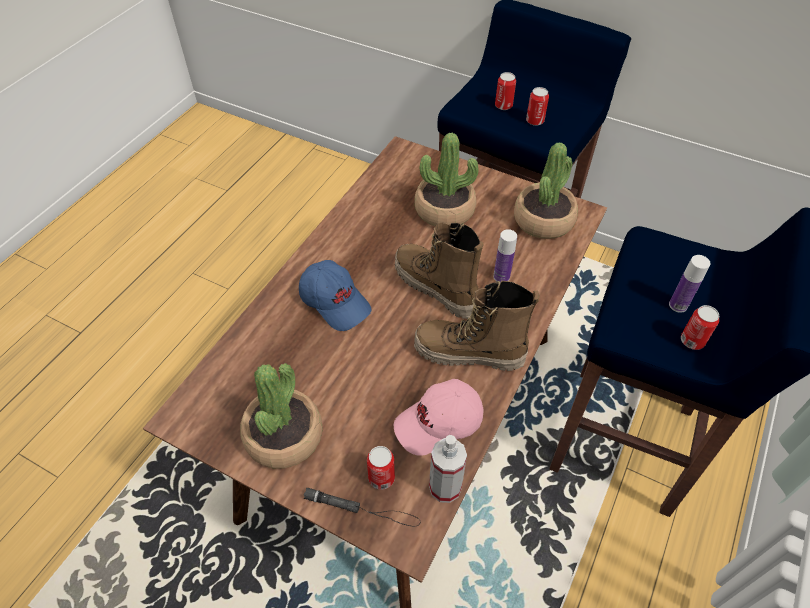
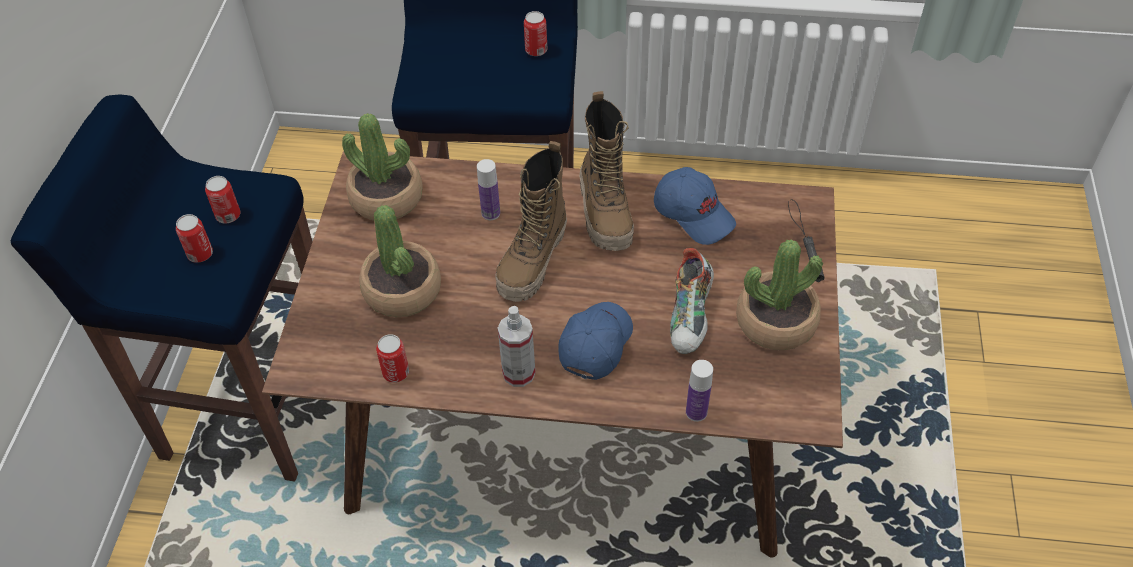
camera: 110 degrees left, 0 degrees up
can [367,446,395,490] -> can moved to [376,334,409,383]
pink cap [394,379,483,456] -> blue cap [654,167,736,245]
spray bottle [429,435,467,503] -> spray bottle moved to [498,306,536,387]
bottle [669,255,710,313] -> bottle moved to [686,360,713,422]
none -> shoe [670,248,714,354]

